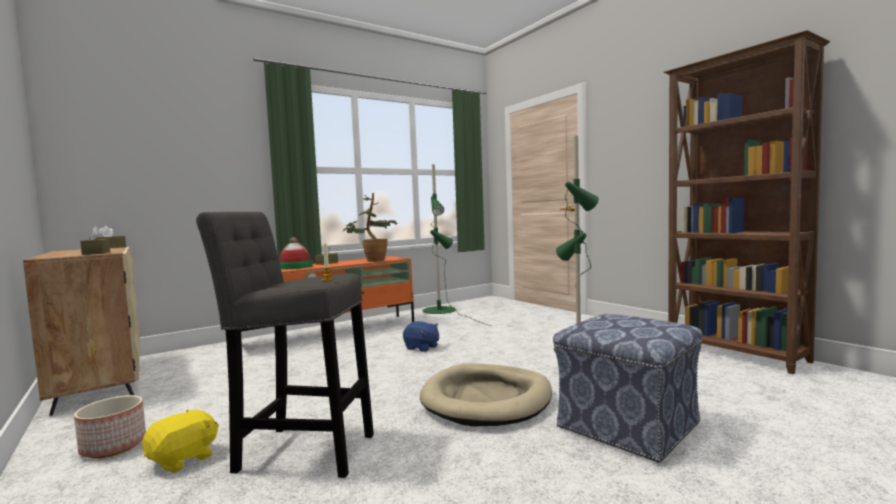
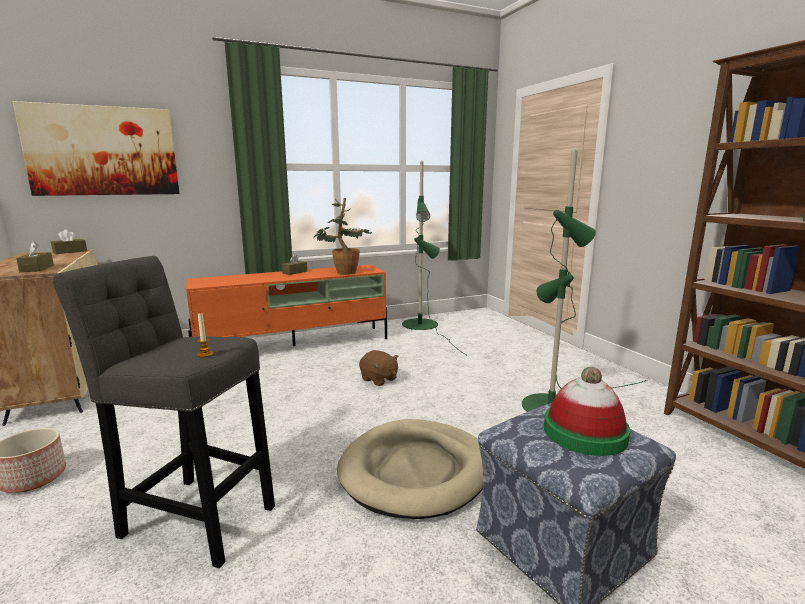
camera: 10 degrees right, 10 degrees up
yellow plush toy [142,409,219,472] -> none
hat [279,237,313,269] -> hat moved to [544,367,630,456]
blue plush toy [403,321,439,352] -> brown plush toy [359,350,399,386]
none -> picture [13,101,180,196]

